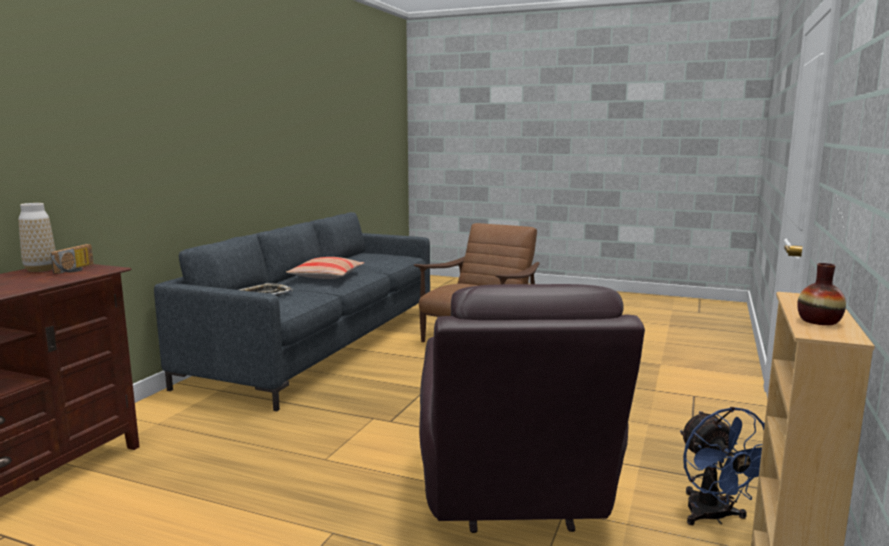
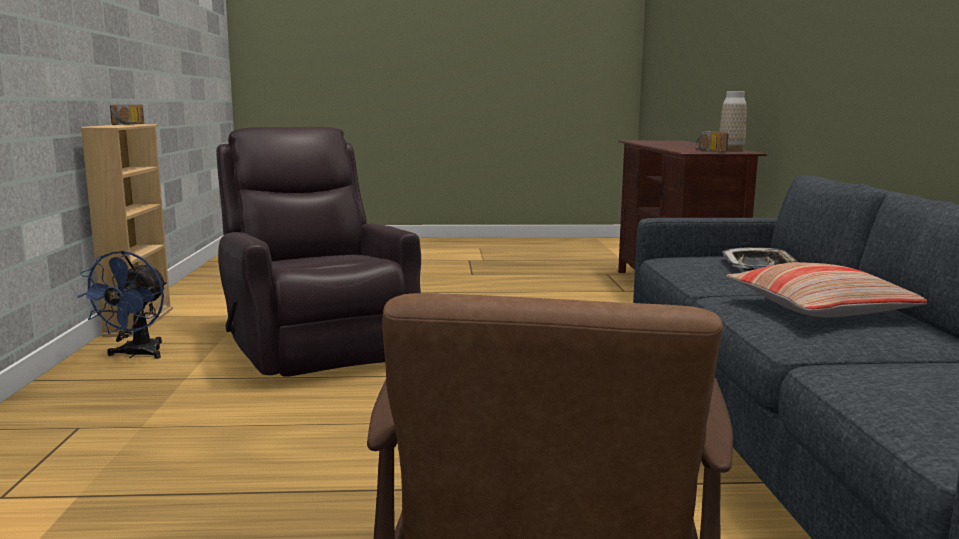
camera: 155 degrees right, 0 degrees up
blue fan [680,407,765,525] -> blue fan turned 135 degrees counterclockwise [77,251,167,359]
vase [797,263,846,325] -> radio [110,105,144,125]

